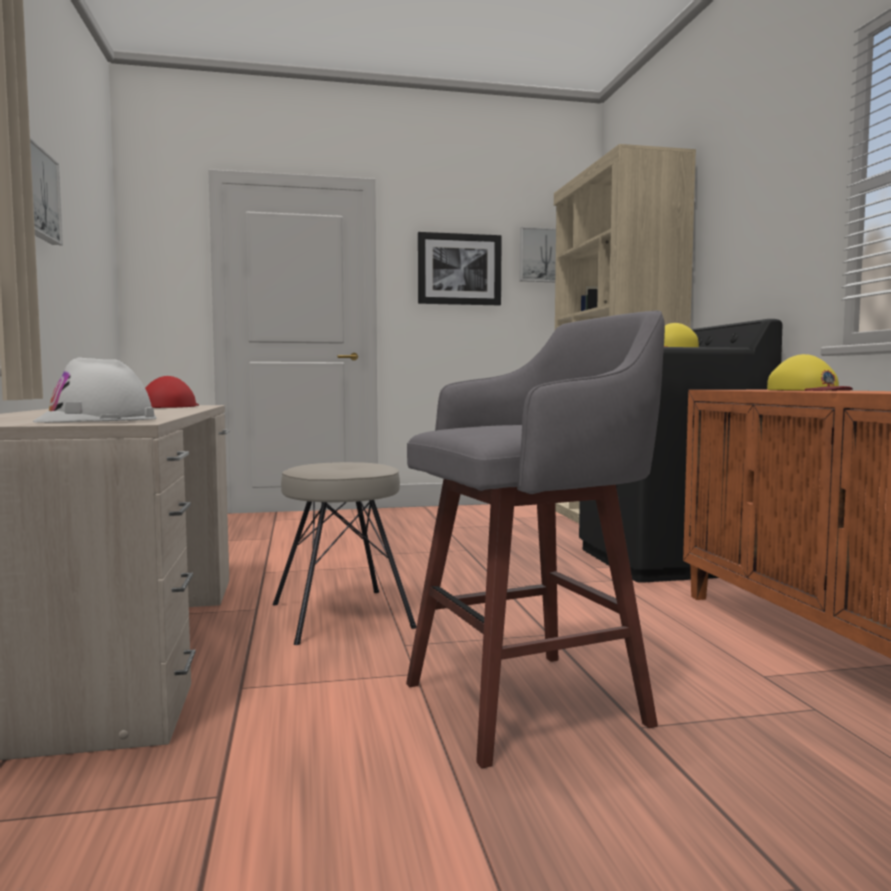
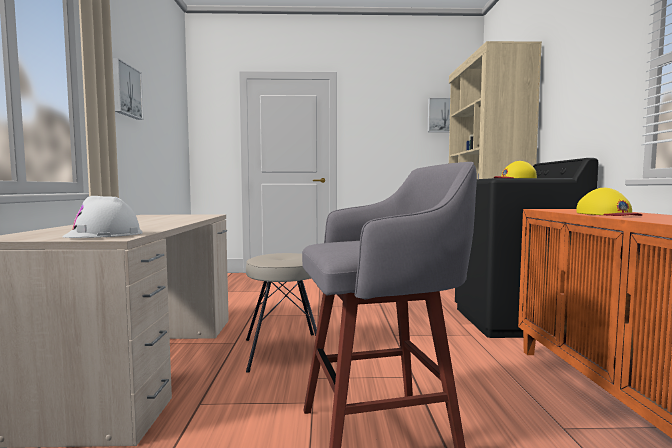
camera: 10 degrees right, 0 degrees up
red cap [145,376,199,408] -> none
picture [418,232,502,305] -> none

